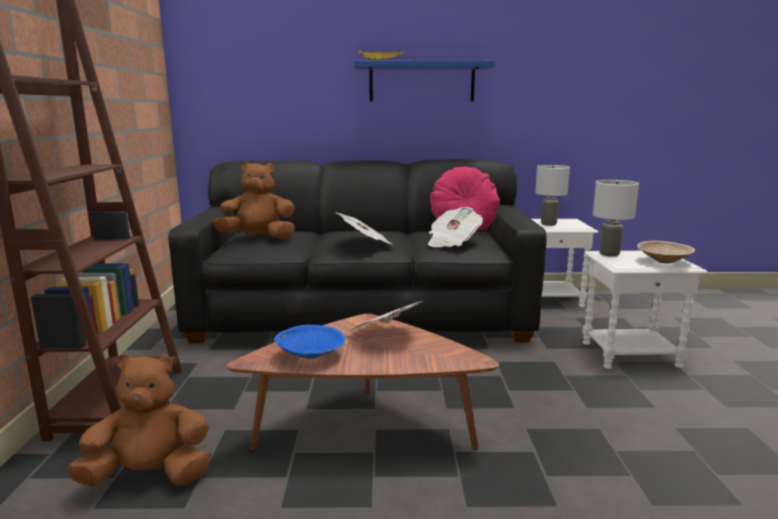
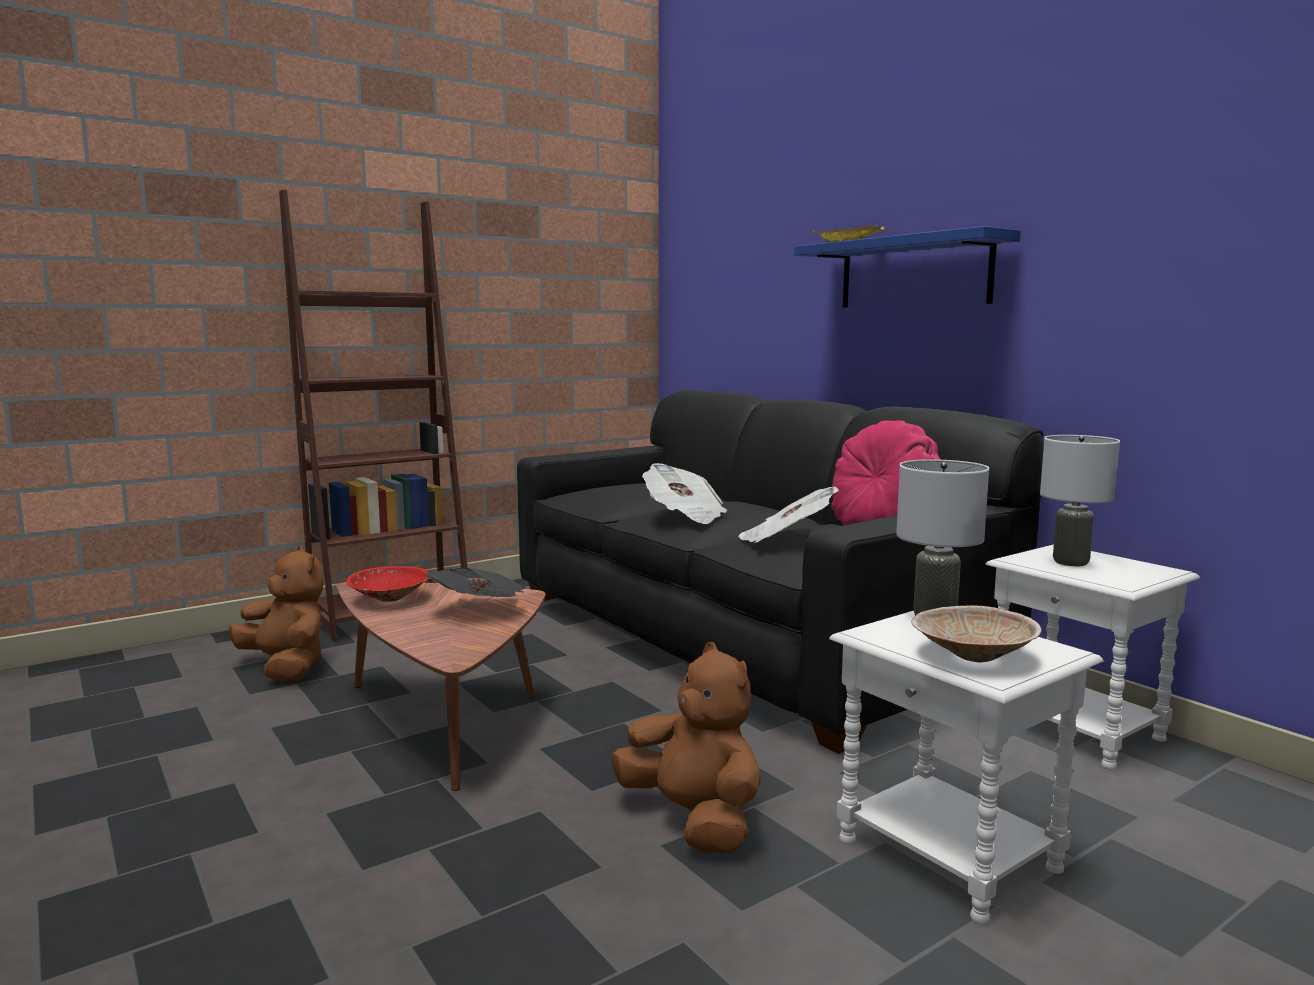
camera: 55 degrees right, 5 degrees down
brown plush toy [213,161,295,239] -> brown plush toy moved to [611,642,761,853]
blue bowl [274,325,345,360] -> red bowl [346,566,428,602]

